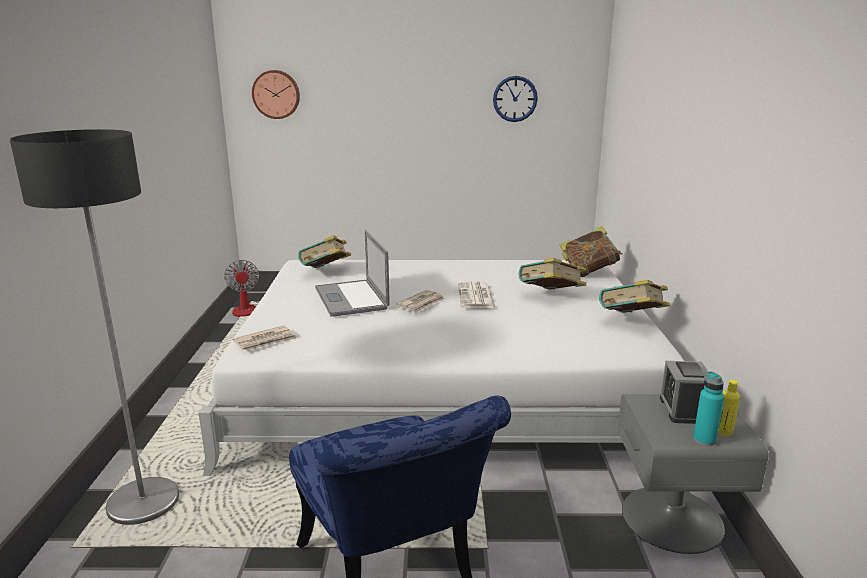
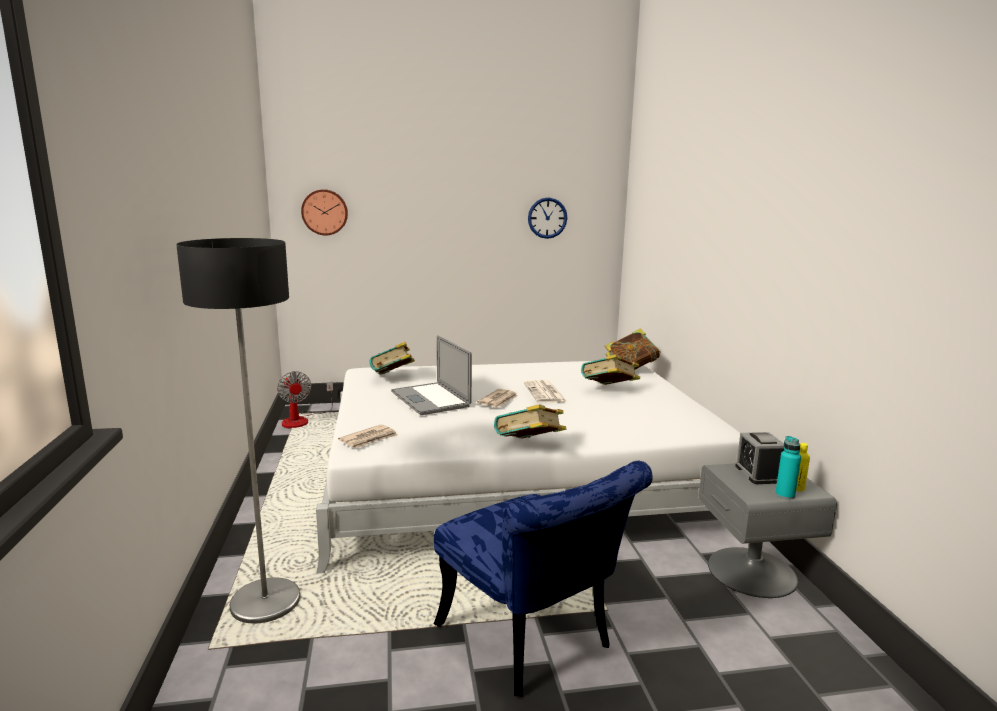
camera: 10 degrees left, 5 degrees down
book [599,280,670,313] -> book moved to [494,405,566,439]

